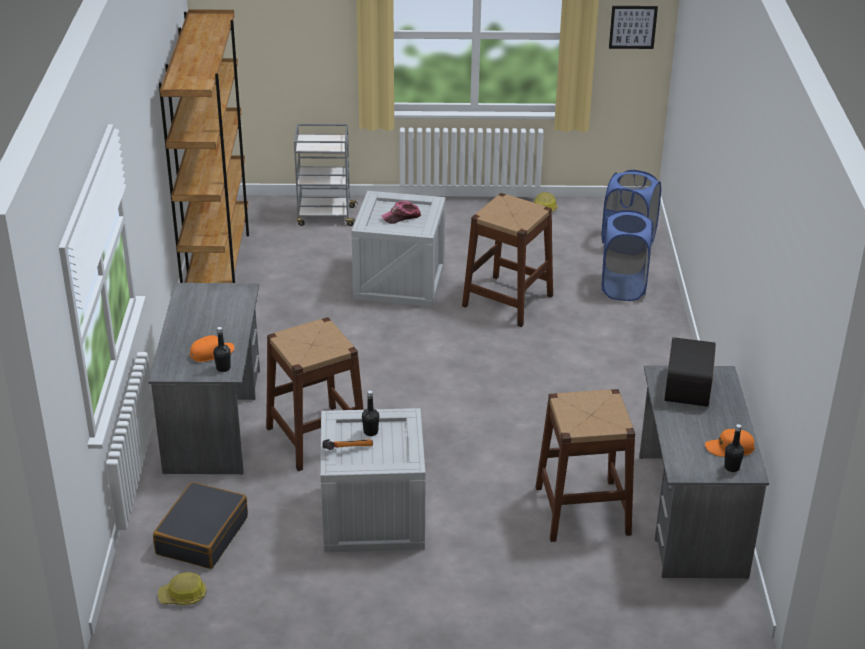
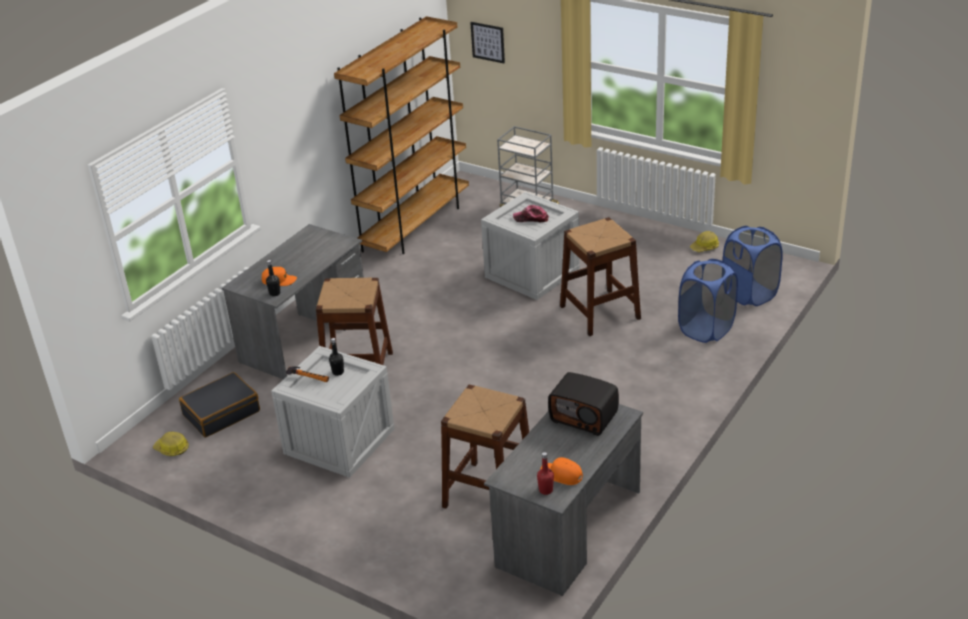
camera: 35 degrees right, 0 degrees up
picture [609,6,658,49] -> picture moved to [470,22,505,63]
radio [664,337,716,407] -> radio turned 105 degrees counterclockwise [548,372,619,436]
black bottle [724,424,744,472] -> red bottle [537,452,554,495]

